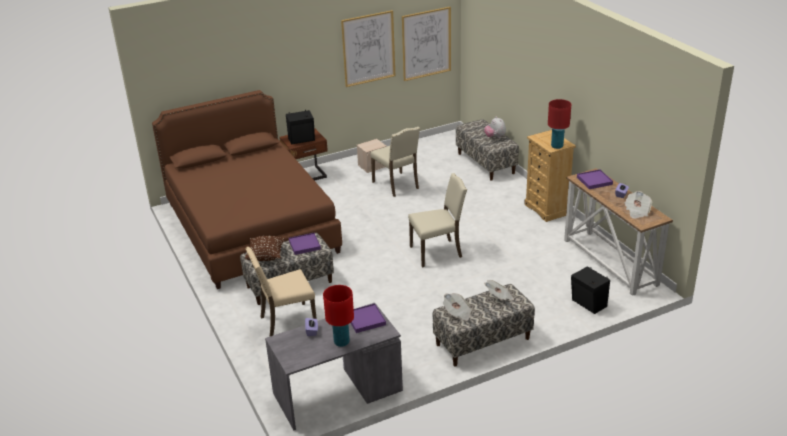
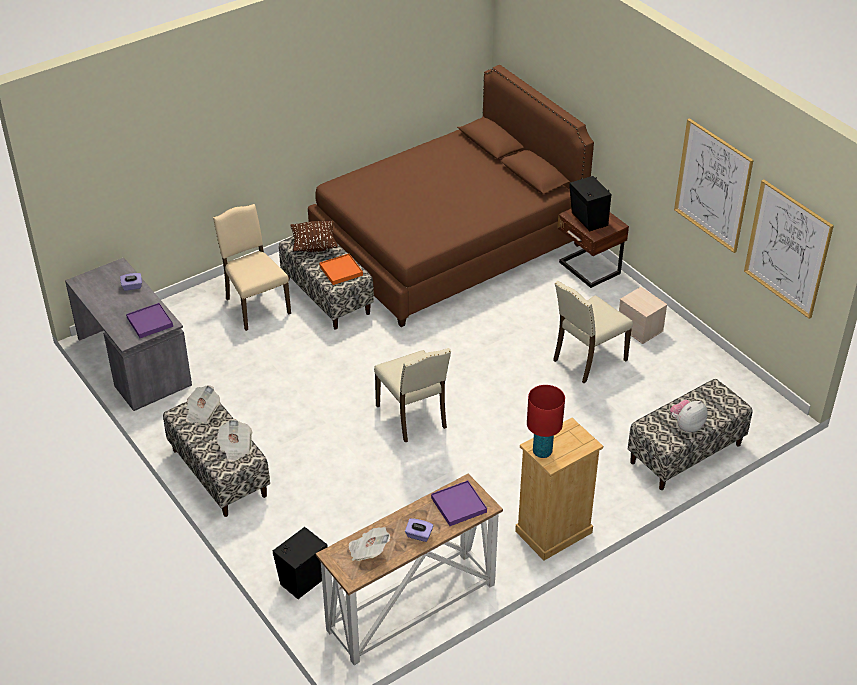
camera: 80 degrees right, 10 degrees up
purple tray [289,233,321,255] -> orange tray [319,254,363,285]
red table lamp [323,285,354,347] -> none

